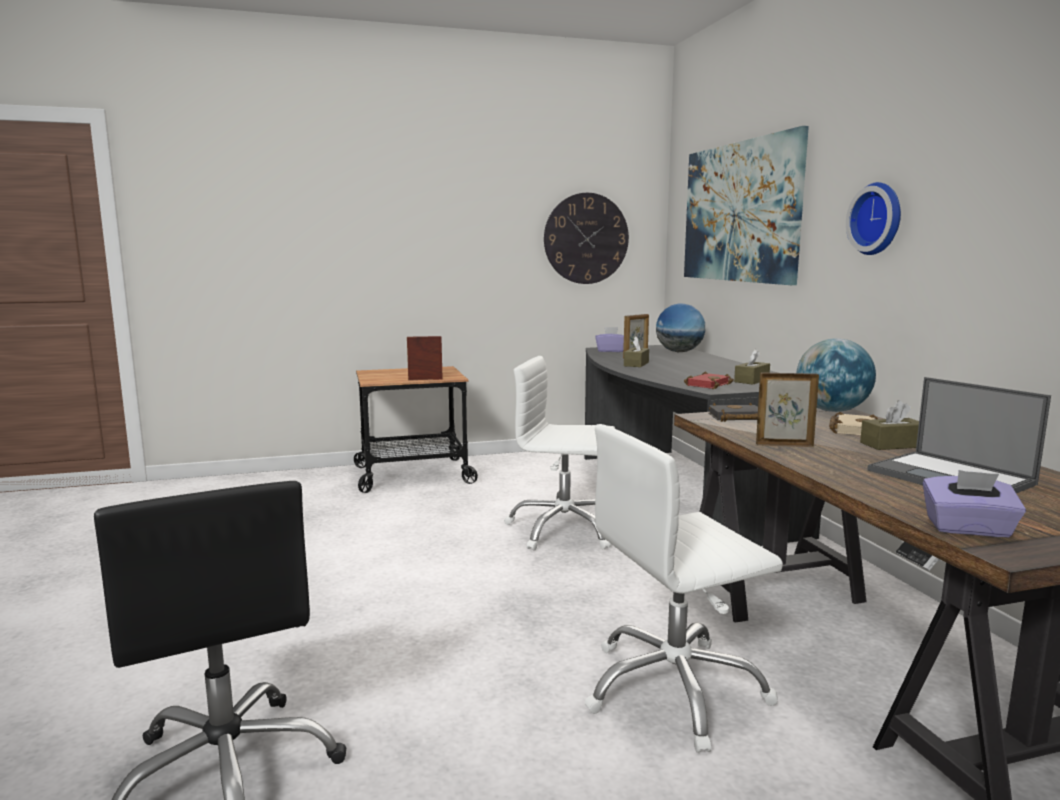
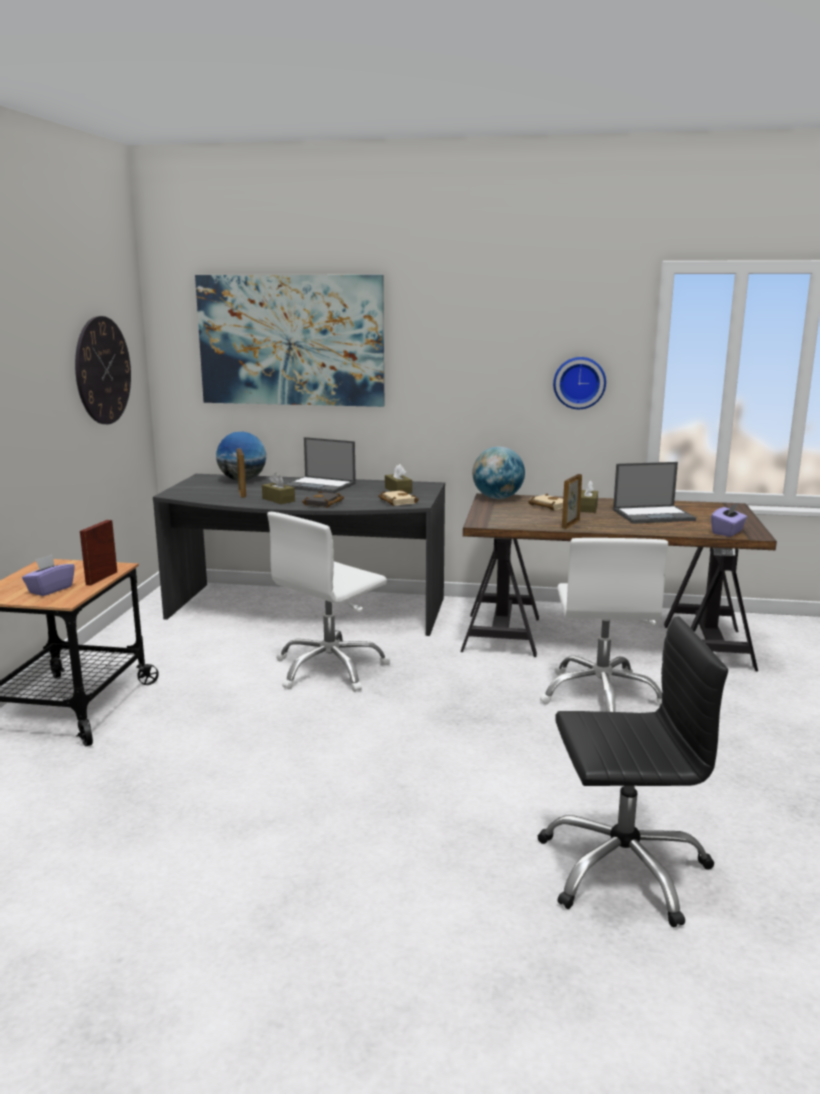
camera: 65 degrees left, 5 degrees up
purple tissue box [595,327,624,352] -> purple tissue box moved to [22,555,75,596]
red book [684,372,734,389] -> beige book [378,489,419,506]
black book [709,403,758,422] -> black book moved to [302,491,344,508]
wall clock [846,182,901,255] -> wall clock moved to [553,357,606,409]
none -> laptop [284,437,356,493]

